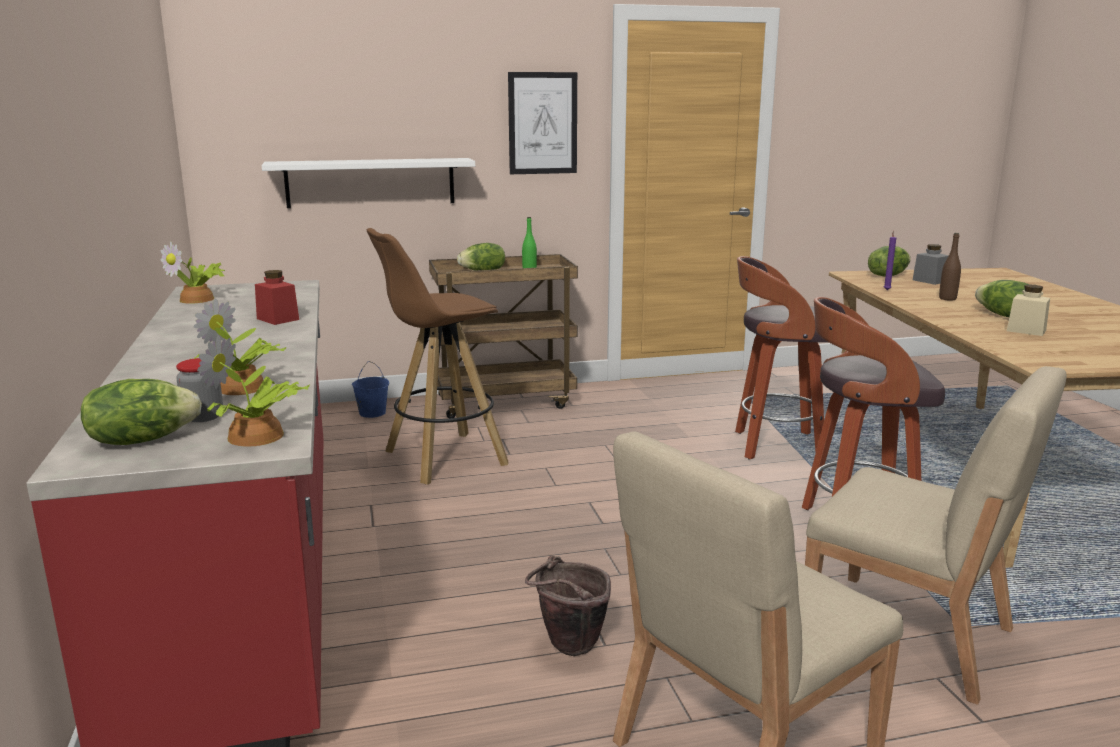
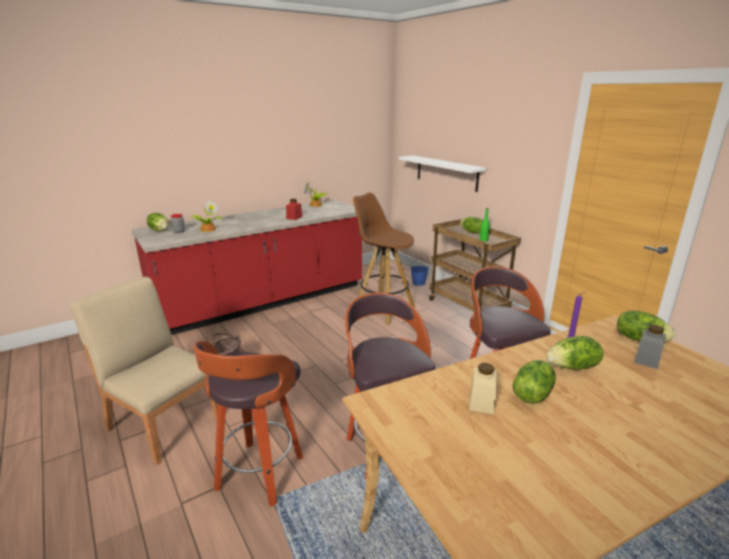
camera: 70 degrees right, 5 degrees up
potted plant [197,335,310,447] -> none
picture [508,72,577,174] -> none
beige chair [805,366,1067,705] -> stool [193,341,303,507]
brown bottle [939,233,961,301] -> lettuce [546,336,604,370]

